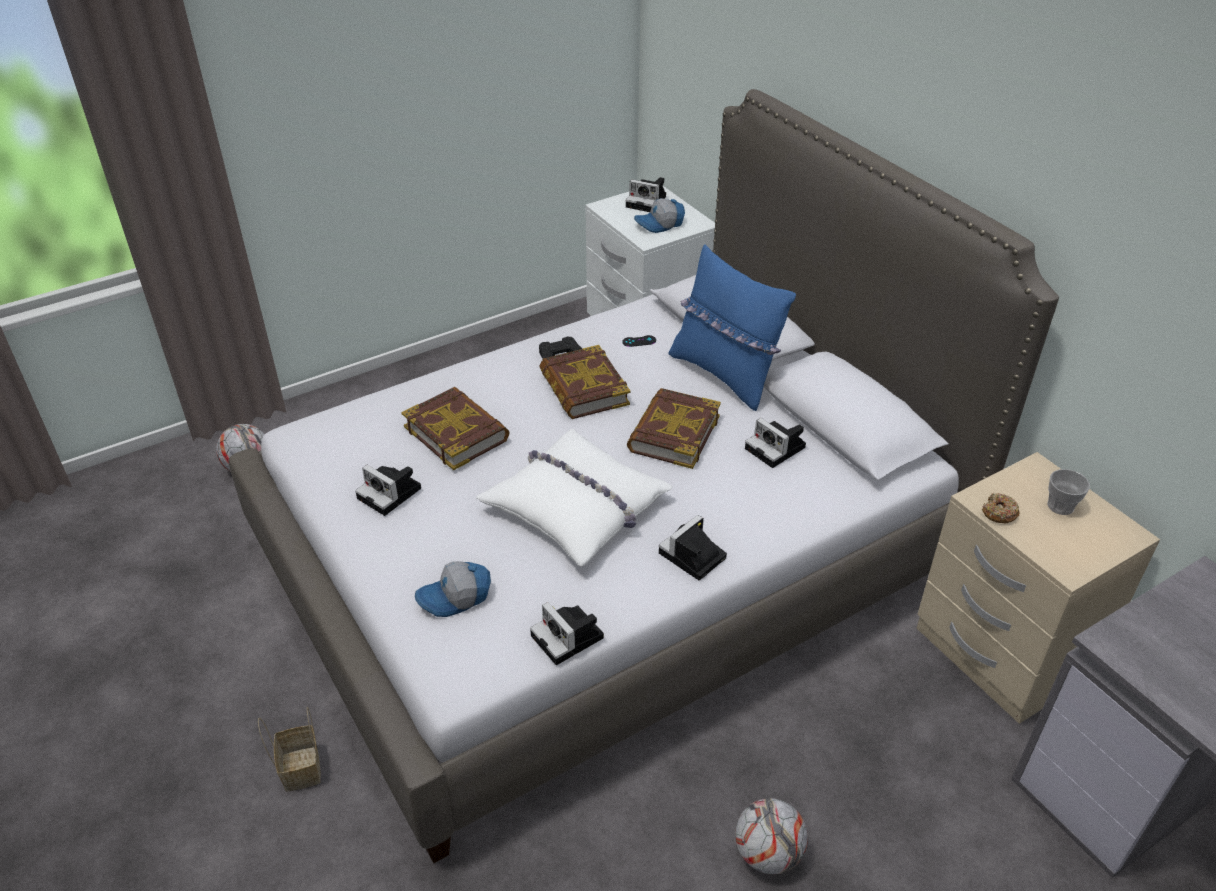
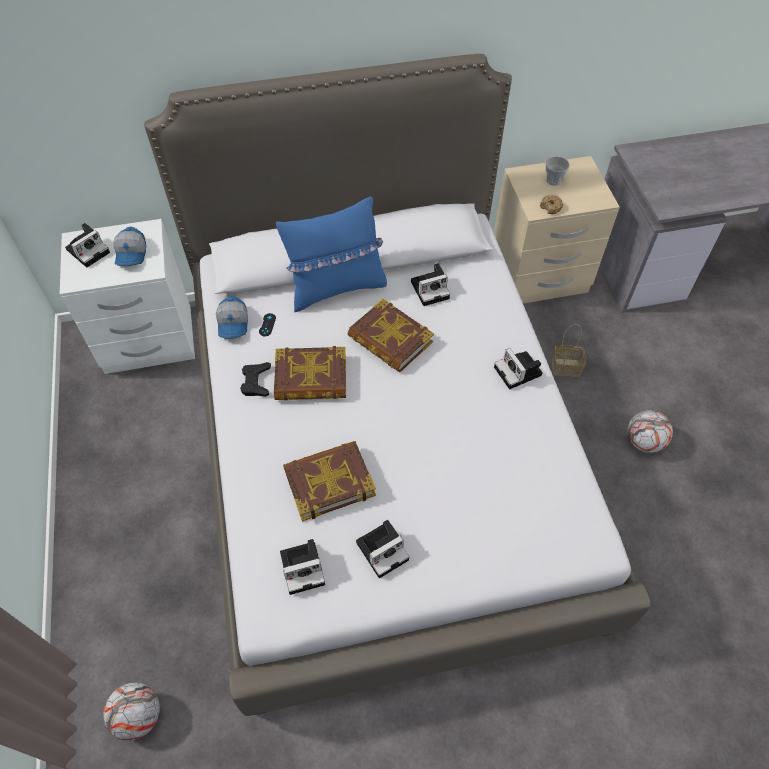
camera: 70 degrees left, 15 degrees up
basket [258,707,321,792] -> basket moved to [552,324,586,377]
cap [415,561,491,617] -> cap moved to [216,296,248,339]
white pillow [476,429,673,567] -> none
camera [530,602,604,665] -> camera moved to [280,539,325,595]

